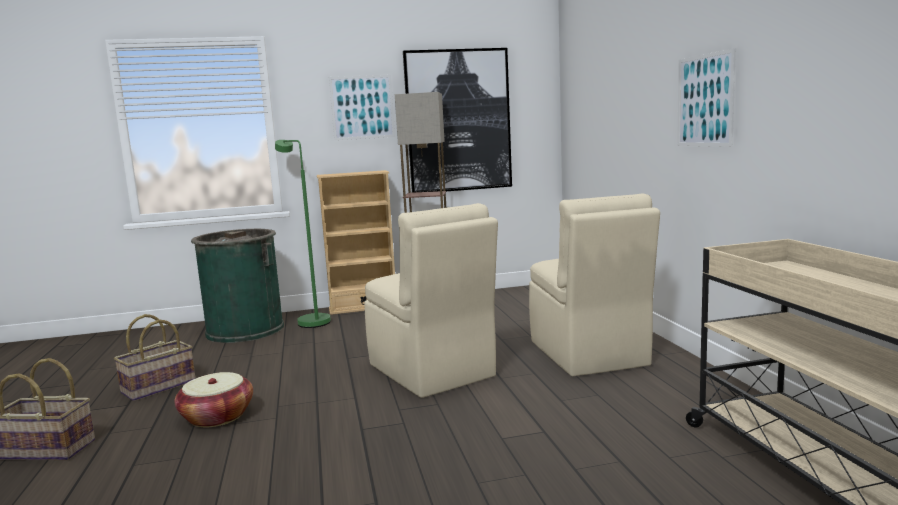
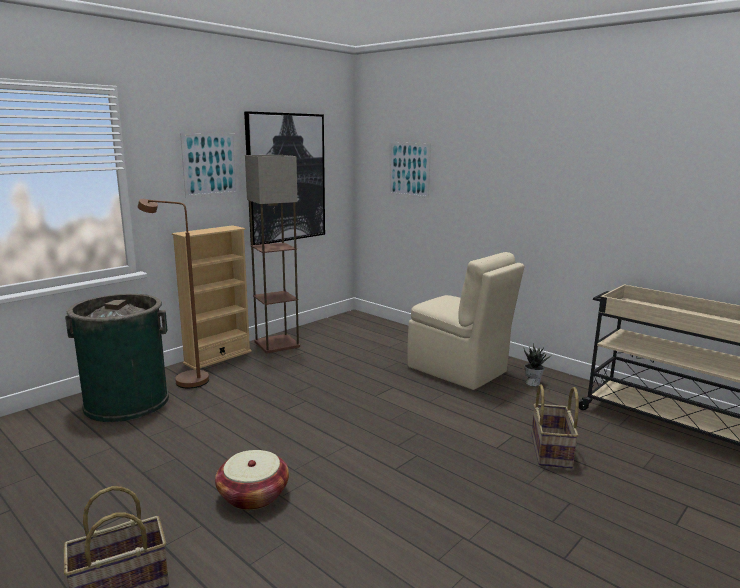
camera: 35 degrees left, 5 degrees up
basket [114,314,196,401] -> basket moved to [532,384,579,468]
green floor lamp [275,140,331,328] -> brown floor lamp [138,199,209,388]
beige chair [364,203,498,398] -> none
picture [677,48,736,147] -> picture moved to [388,142,431,198]
none -> potted plant [524,343,552,386]

